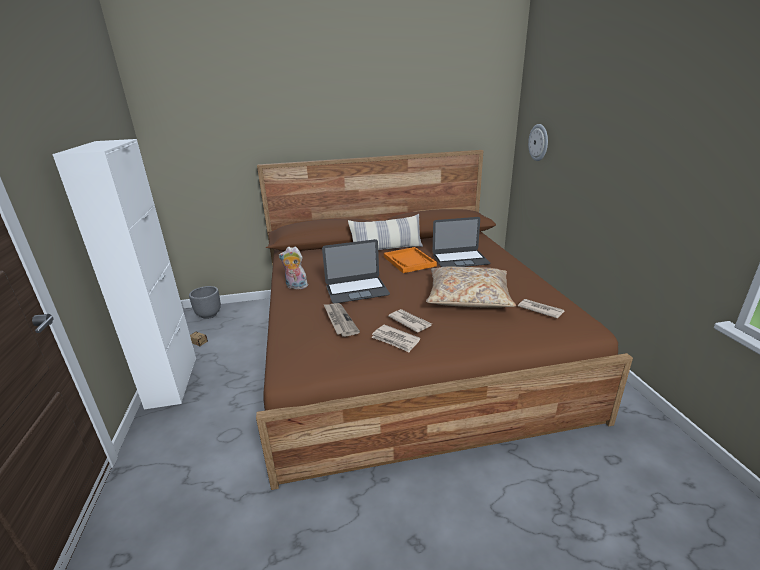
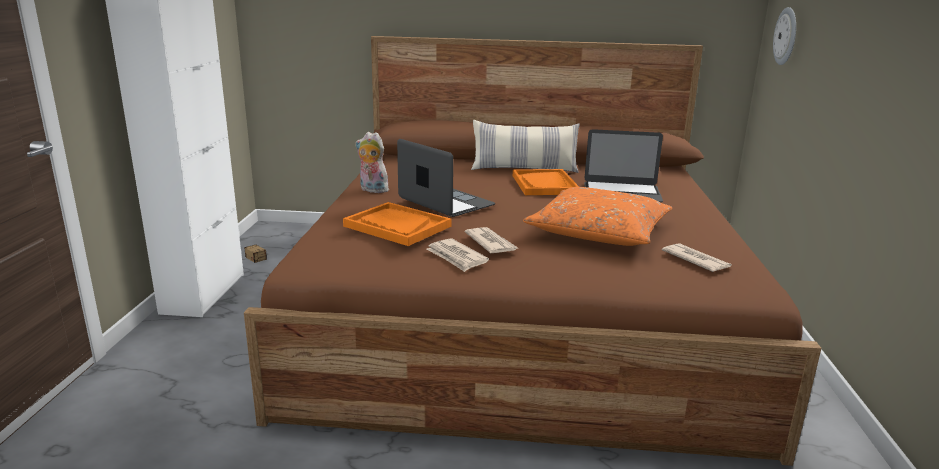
camera: 15 degrees right, 5 degrees down
grey planter [189,286,221,319] -> none
laptop [322,239,390,303] -> laptop turned 135 degrees counterclockwise [397,139,495,217]
newspaper [324,303,360,337] -> orange tray [343,202,452,246]
beige pillow [426,267,516,308] -> orange pillow [523,187,672,246]

